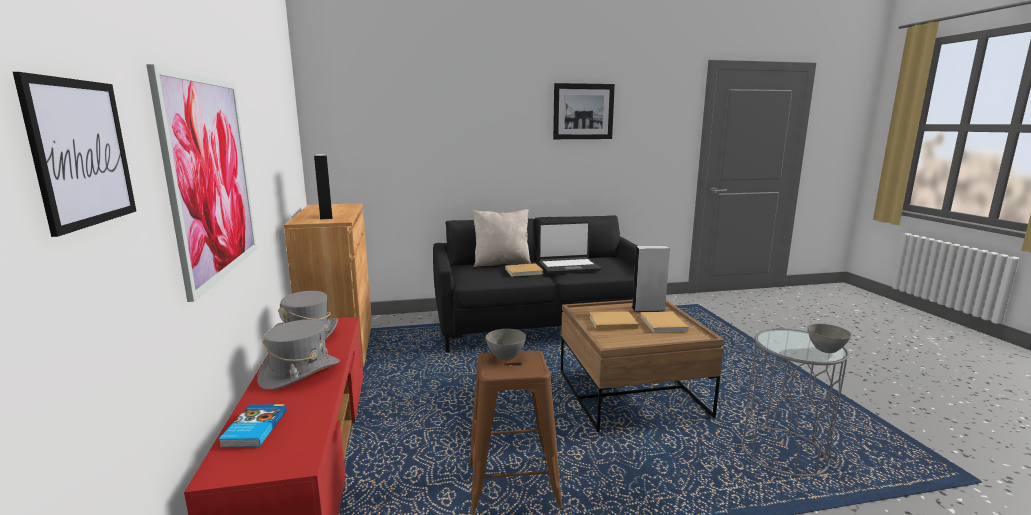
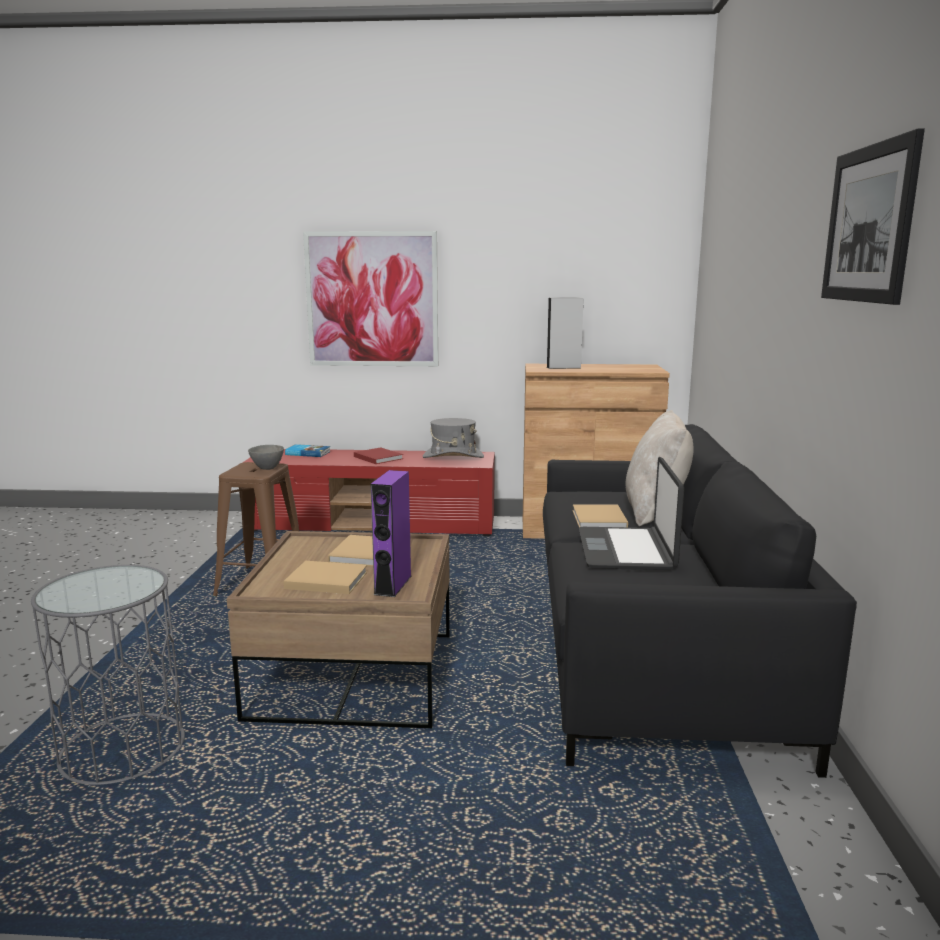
camera: 105 degrees right, 0 degrees up
picture [13,72,136,237] -> none
grey hat [257,319,340,390] -> red book [354,447,403,464]
grey speaker [632,246,670,312] -> purple speaker [371,470,411,597]
grey bowl [808,324,852,353] -> none

